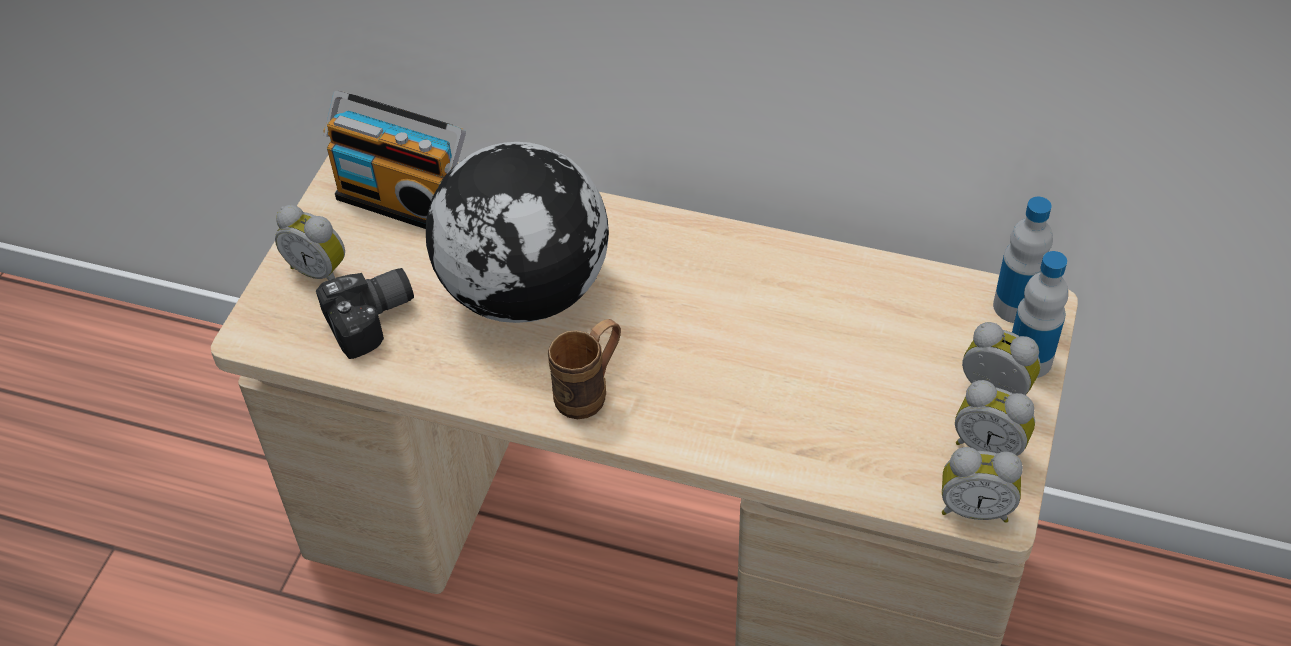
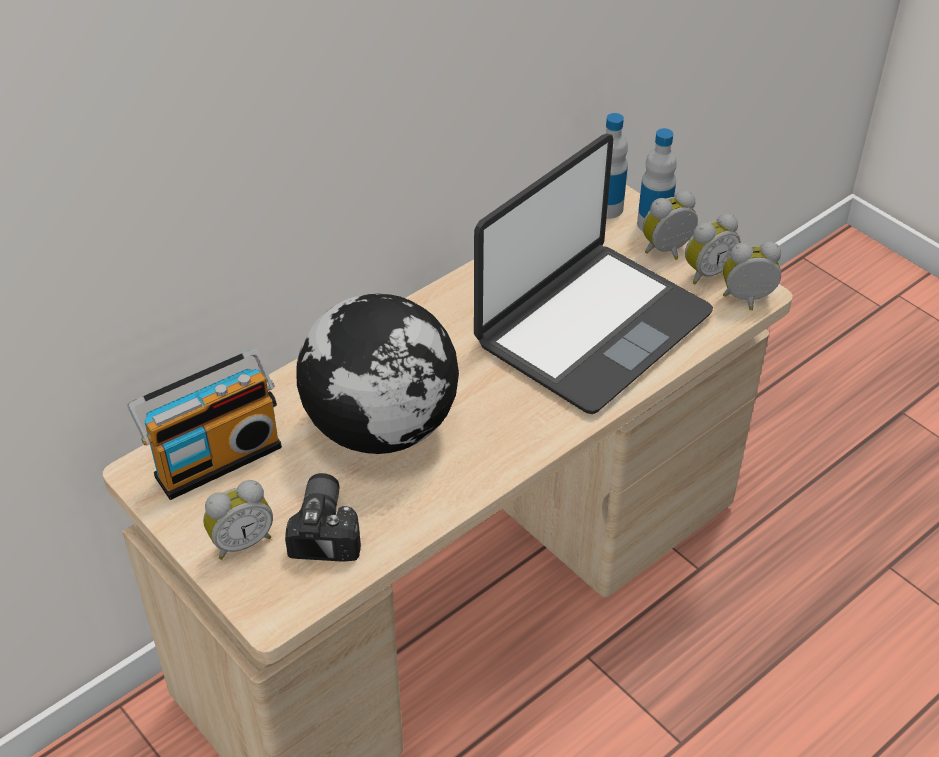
camera: 60 degrees left, 5 degrees down
brown mug [548,319,621,419] -> none
alarm clock [942,447,1023,523] -> alarm clock turned 135 degrees counterclockwise [723,242,781,310]
none -> laptop [474,134,713,414]

